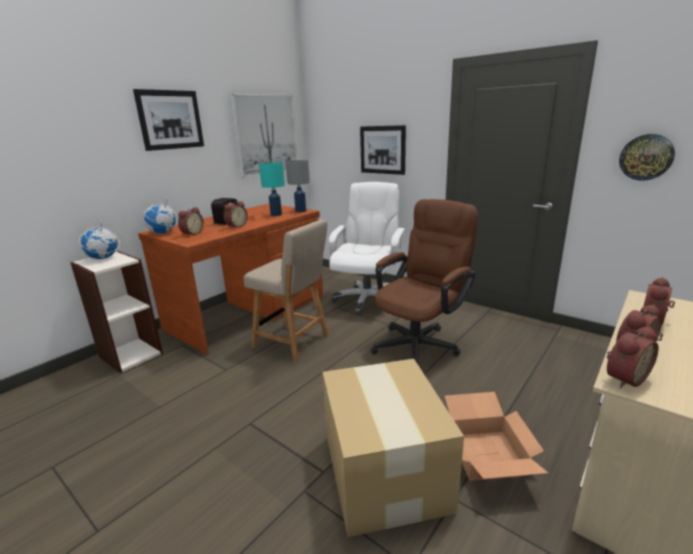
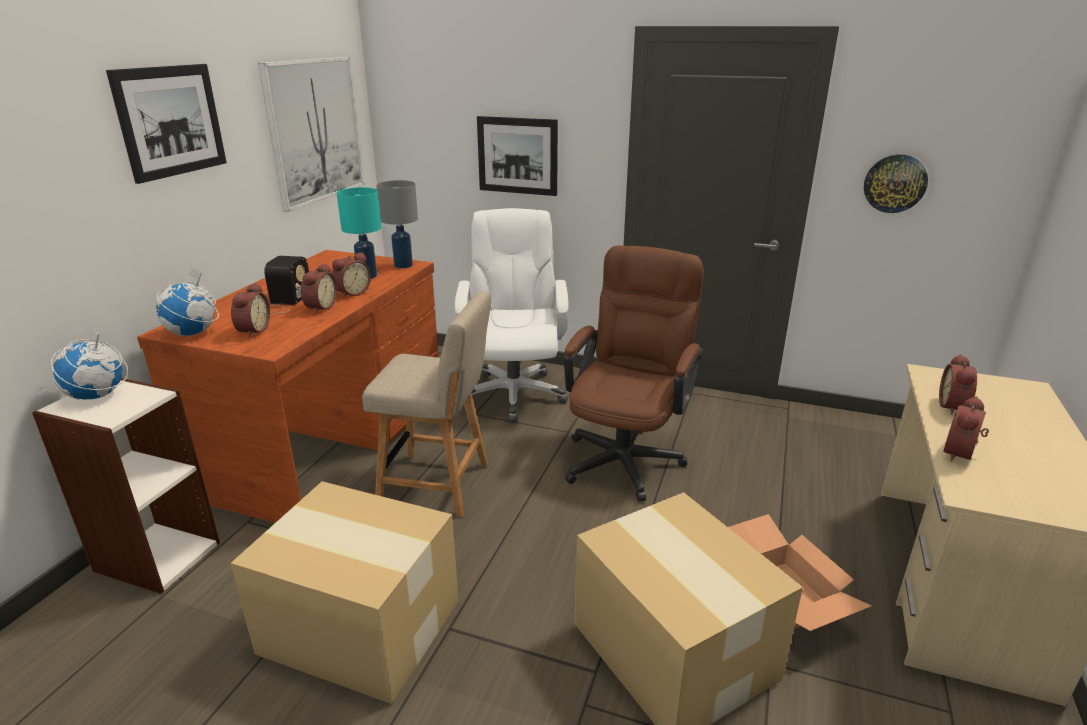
camera: 20 degrees left, 5 degrees up
alarm clock [607,327,659,388] -> alarm clock moved to [332,252,371,298]
none -> cardboard box [231,481,459,704]

